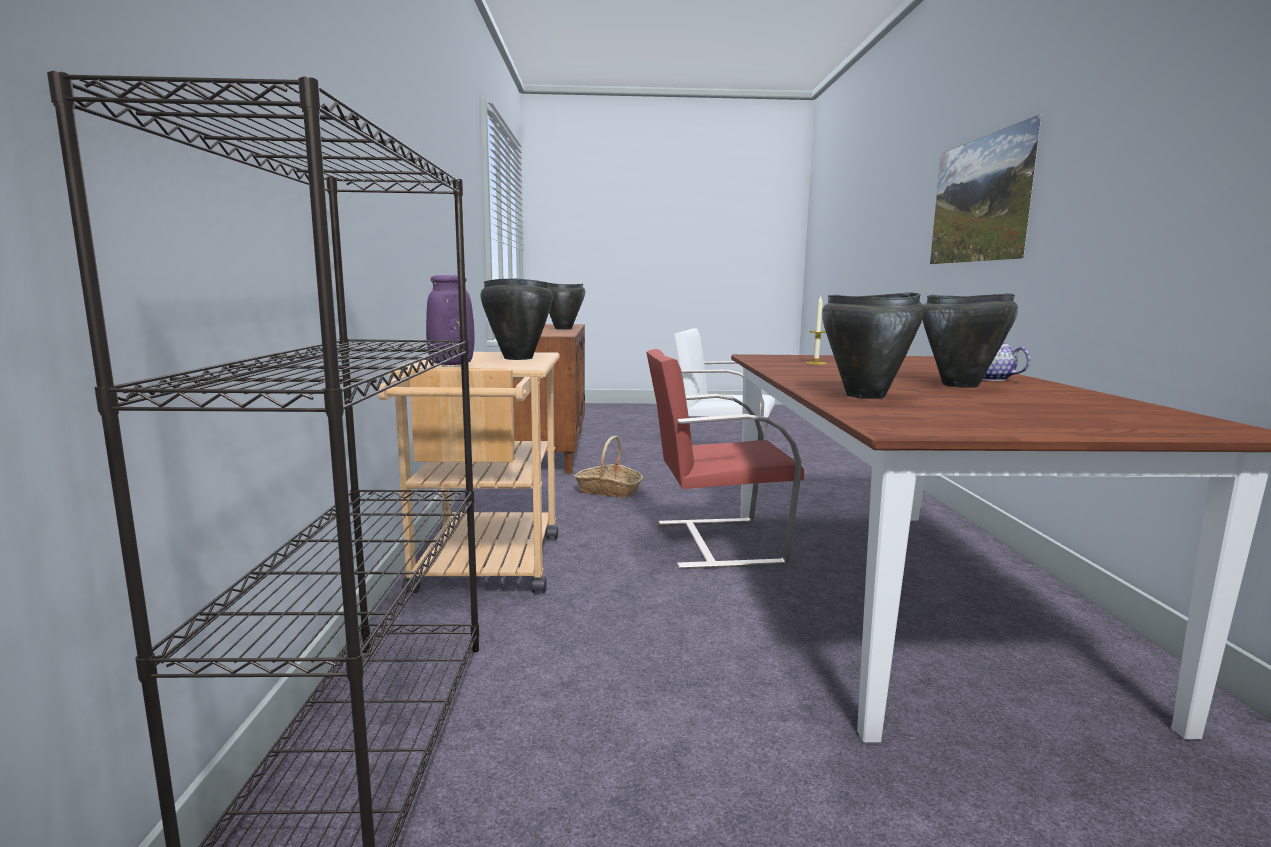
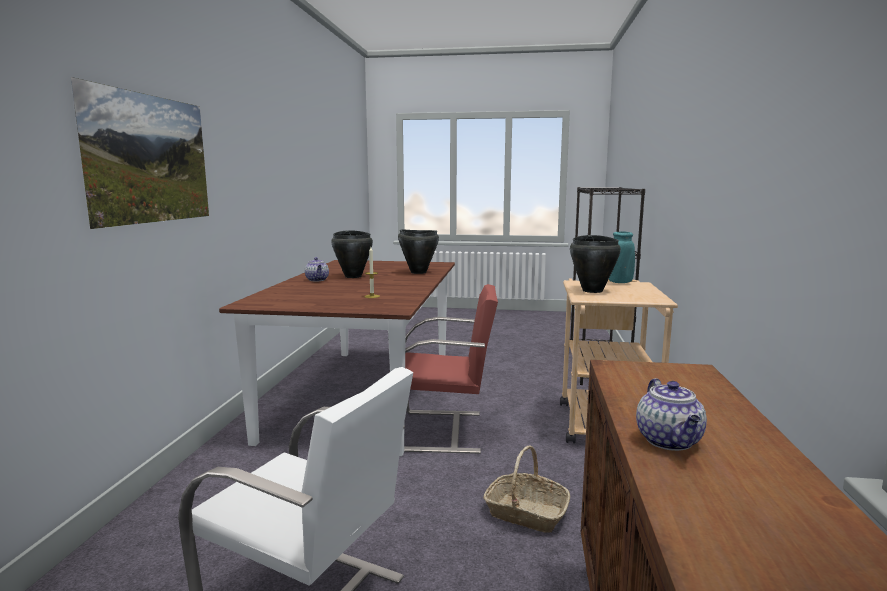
camera: 170 degrees left, 0 degrees up
purple vase [426,275,475,365] -> turquoise vase [609,231,635,283]
black cooking pot [547,282,585,330] -> teapot [636,378,707,451]

